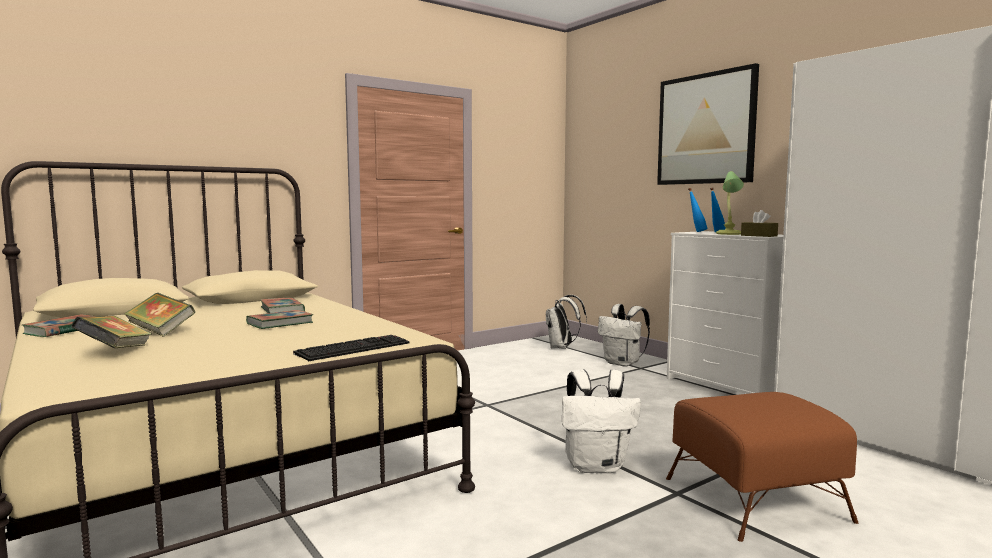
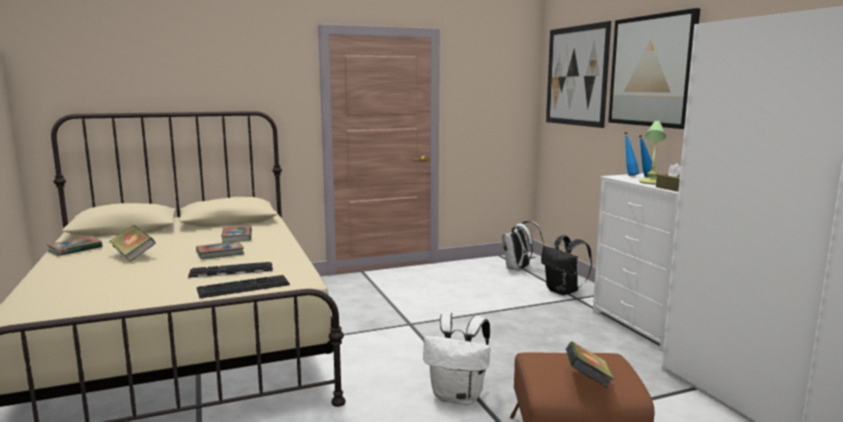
camera: 15 degrees right, 5 degrees up
book [71,316,152,348] -> book moved to [566,342,615,388]
white backpack [598,304,650,367] -> black backpack [541,235,592,295]
none -> keyboard [188,262,273,278]
none -> picture [546,21,611,128]

